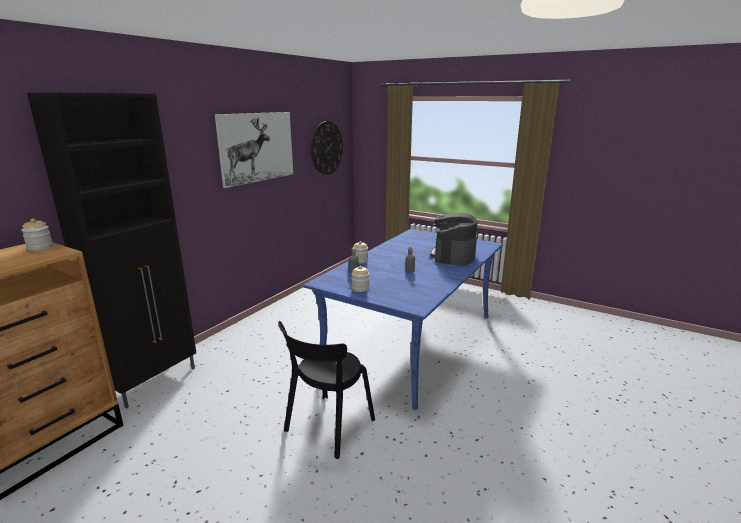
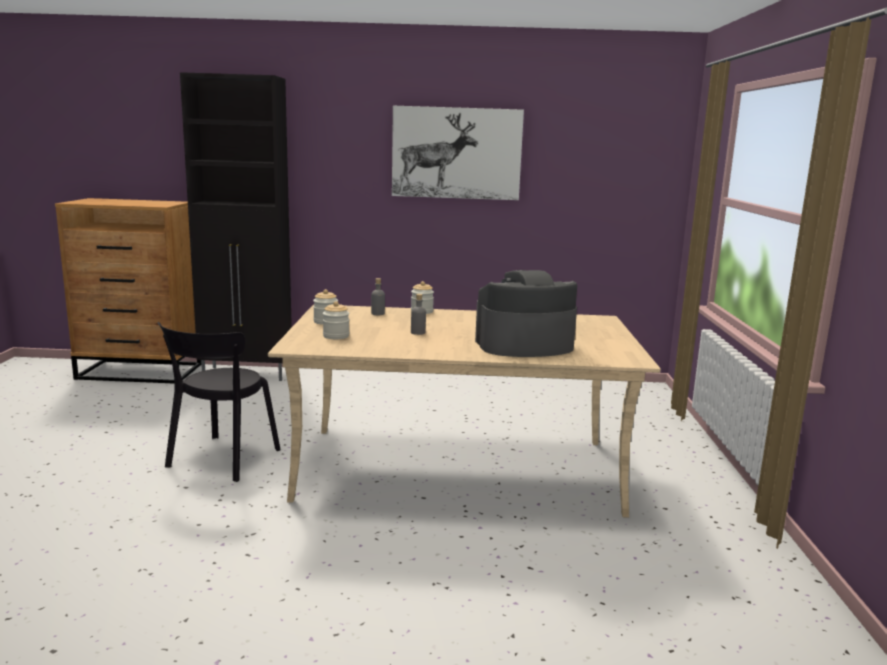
camera: 60 degrees right, 5 degrees down
jar [21,219,53,251] -> jar moved to [323,301,349,339]
black chair [278,321,375,459] -> black chair turned 75 degrees counterclockwise [157,322,281,482]
blue dining table [303,229,503,410] -> beige dining table [268,304,661,518]
wall clock [311,121,343,175] -> none

